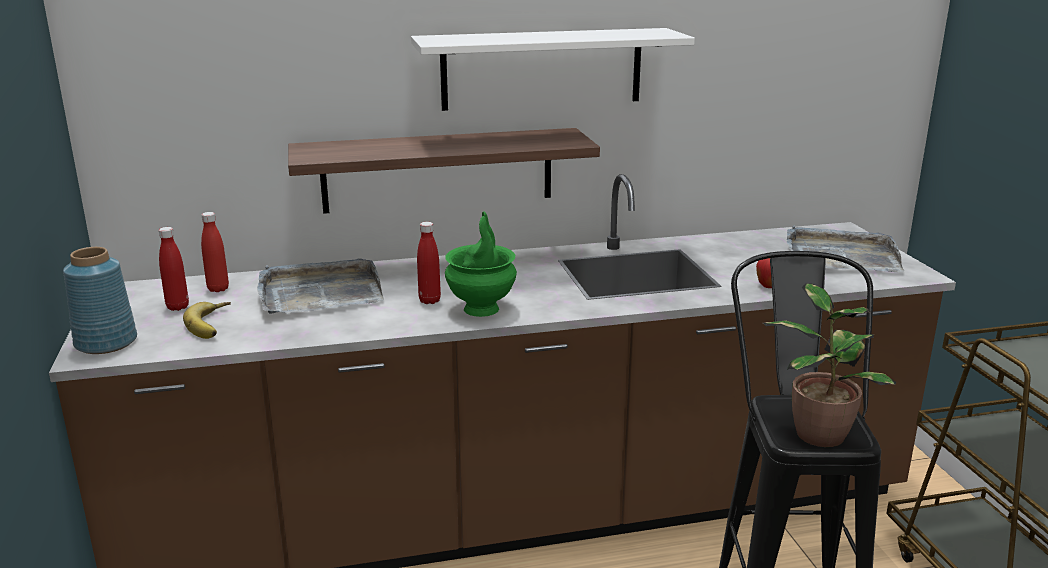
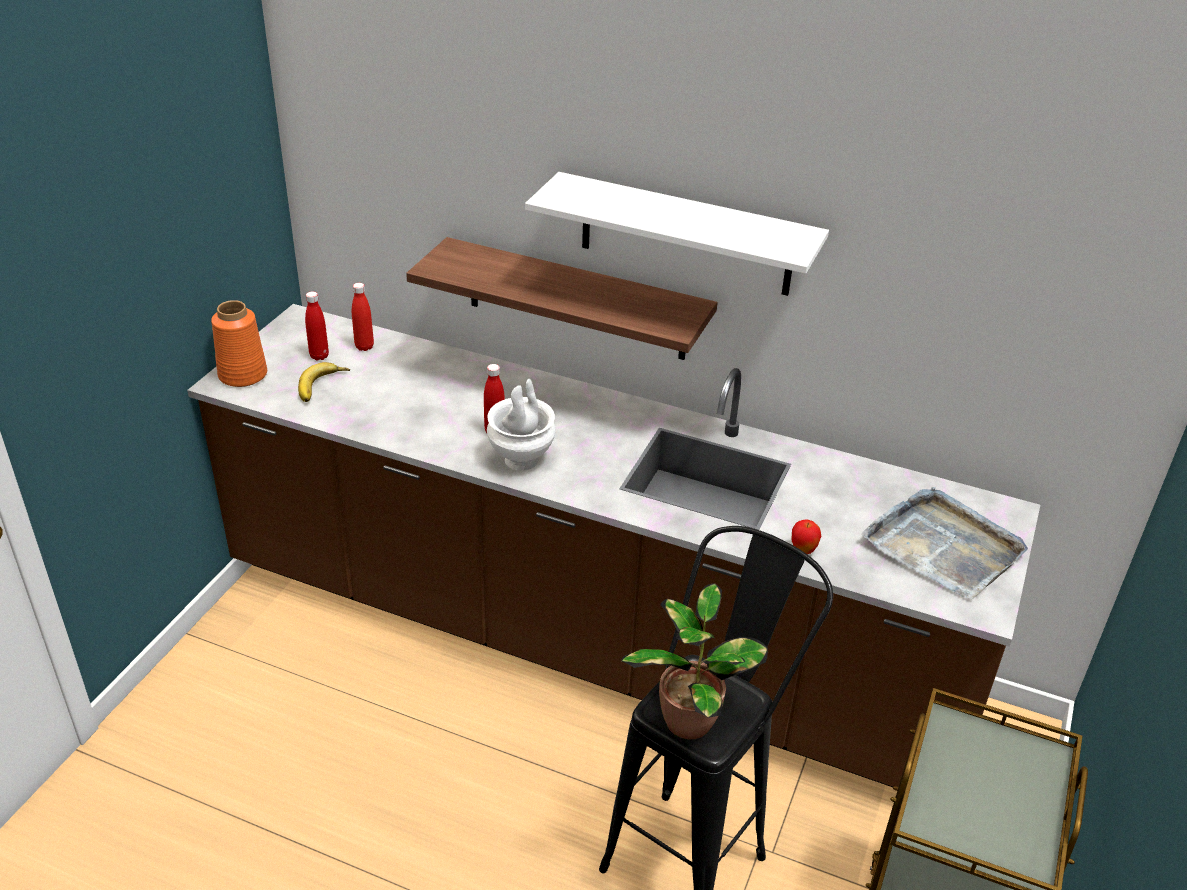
camera: 35 degrees right, 15 degrees up
blue vase [63,247,137,354] -> orange vase [211,300,267,387]
grey tray [257,258,384,314] -> none
green vase [445,211,517,317] -> white vase [487,379,556,471]

